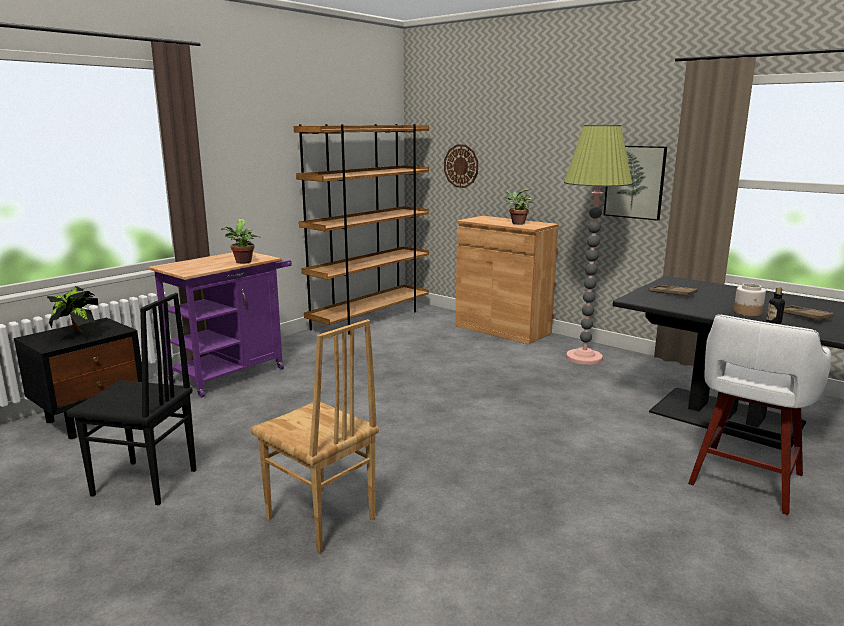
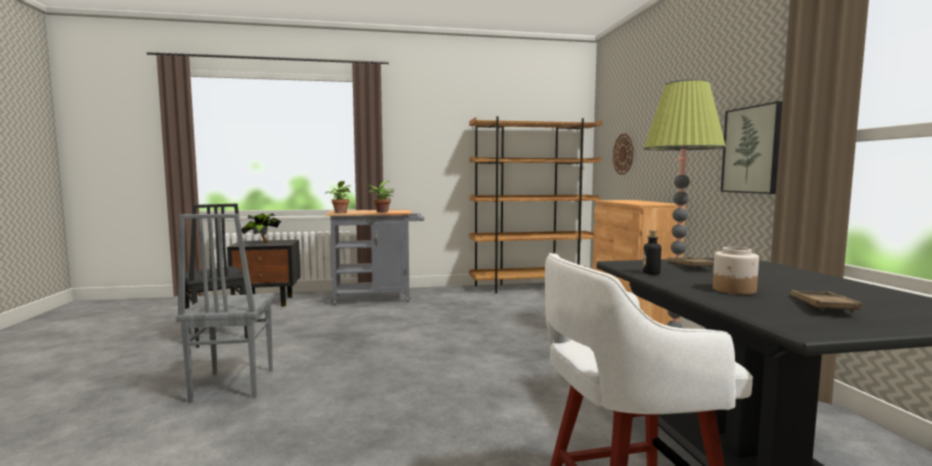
camera: 40 degrees right, 10 degrees down
purple cart [148,252,292,398] -> grey cart [326,210,424,306]
brown chair [251,319,379,553] -> grey chair [176,214,275,403]
potted plant [505,189,532,225] -> potted plant moved to [325,181,350,213]
bottle [766,287,785,324] -> bottle moved to [643,230,661,275]

